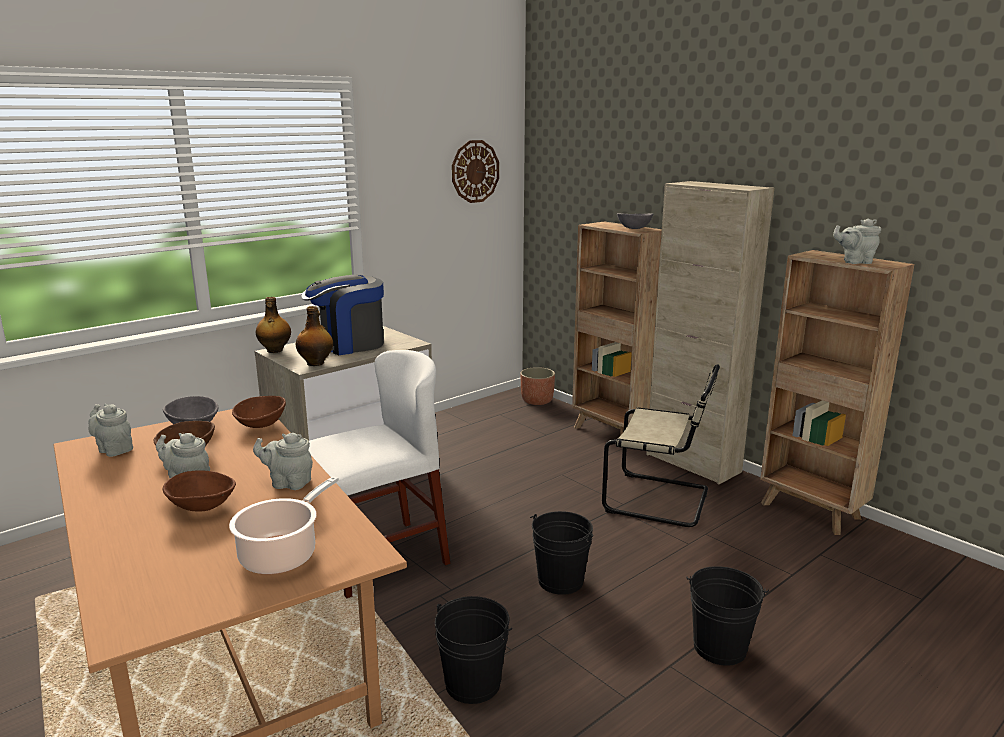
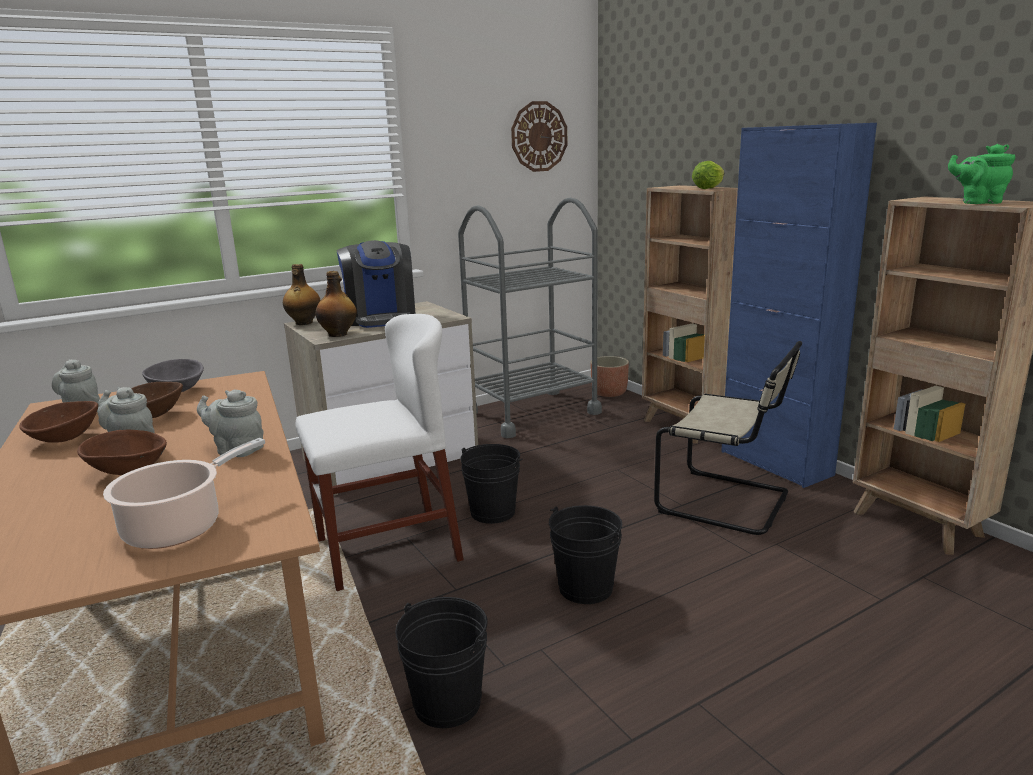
camera: 10 degrees right, 0 degrees up
brown bowl [232,396,286,428] -> brown bowl moved to [19,401,98,443]
coffee machine [301,275,384,355] -> coffee machine turned 90 degrees counterclockwise [337,240,416,328]
grey bowl [617,213,653,229] -> lettuce [692,161,724,189]
beige cabinet [646,181,774,484] -> blue cabinet [721,123,877,488]
black bucket [686,566,769,666] -> black bucket moved to [460,444,523,524]
grey teapot [833,219,881,264] -> green teapot [948,144,1015,204]
none -> grey cart [458,198,602,438]

